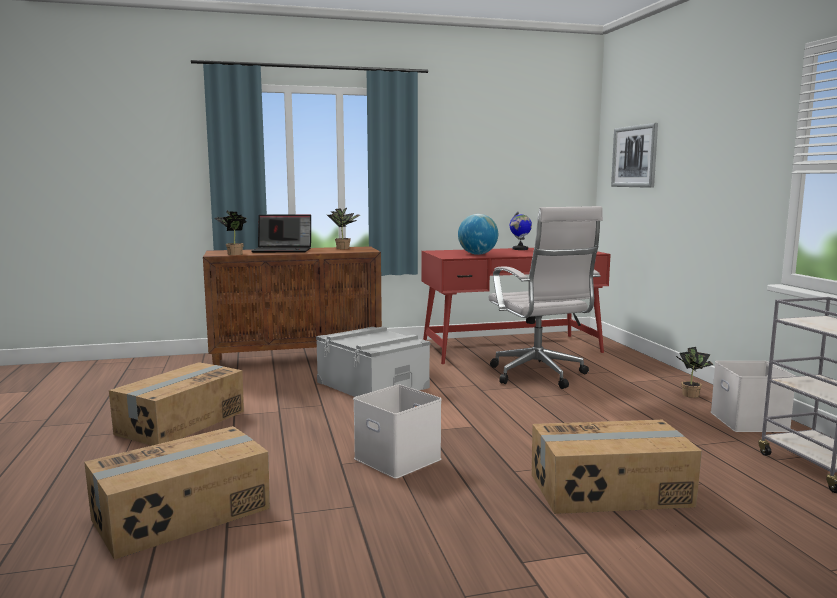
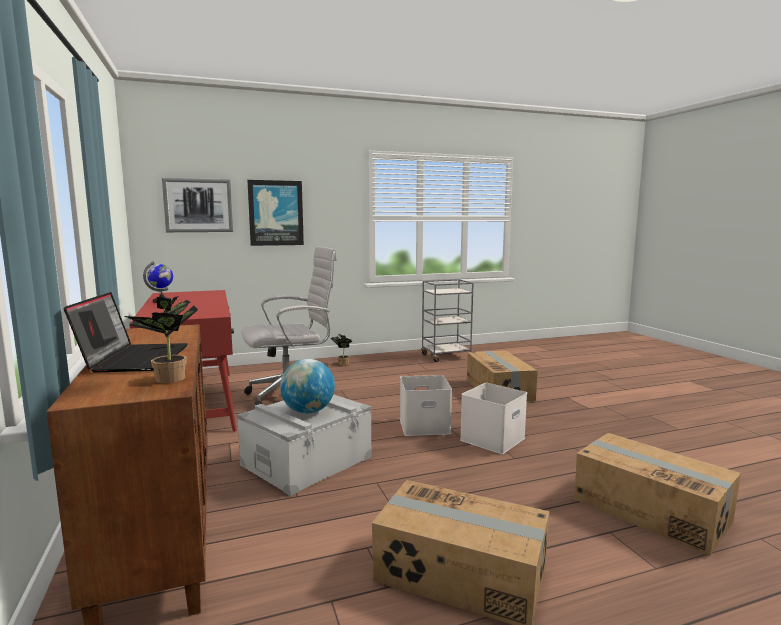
camera: 95 degrees left, 0 degrees up
potted plant [327,208,360,249] -> none
globe [458,214,498,255] -> globe moved to [280,359,335,414]
white storage box [711,361,796,432] -> white storage box moved to [400,375,452,436]
none -> picture [247,180,304,246]

